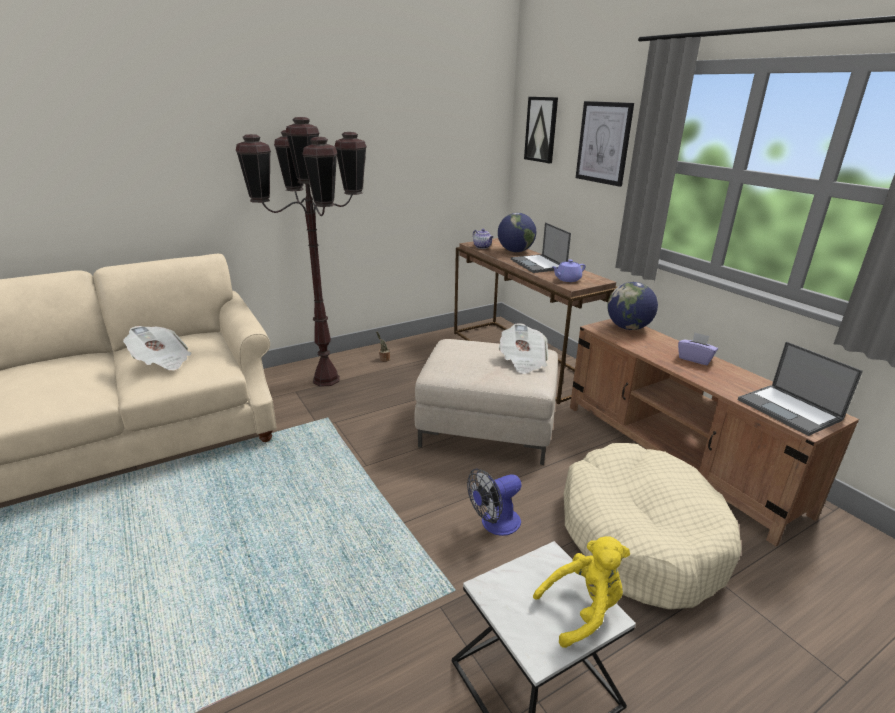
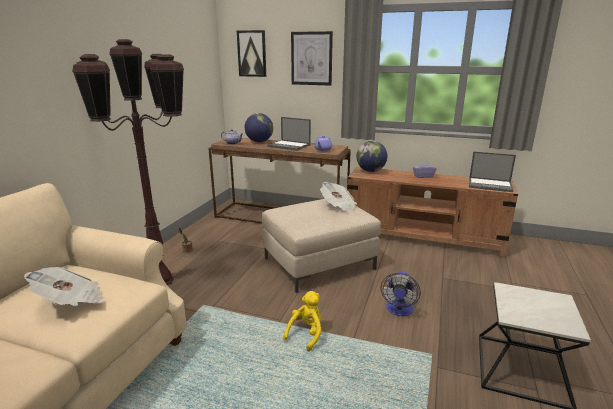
camera: 40 degrees left, 5 degrees down
yellow plush toy [533,536,630,648] -> yellow plush toy moved to [283,291,322,351]
beige dog bed [564,443,742,609] -> none

